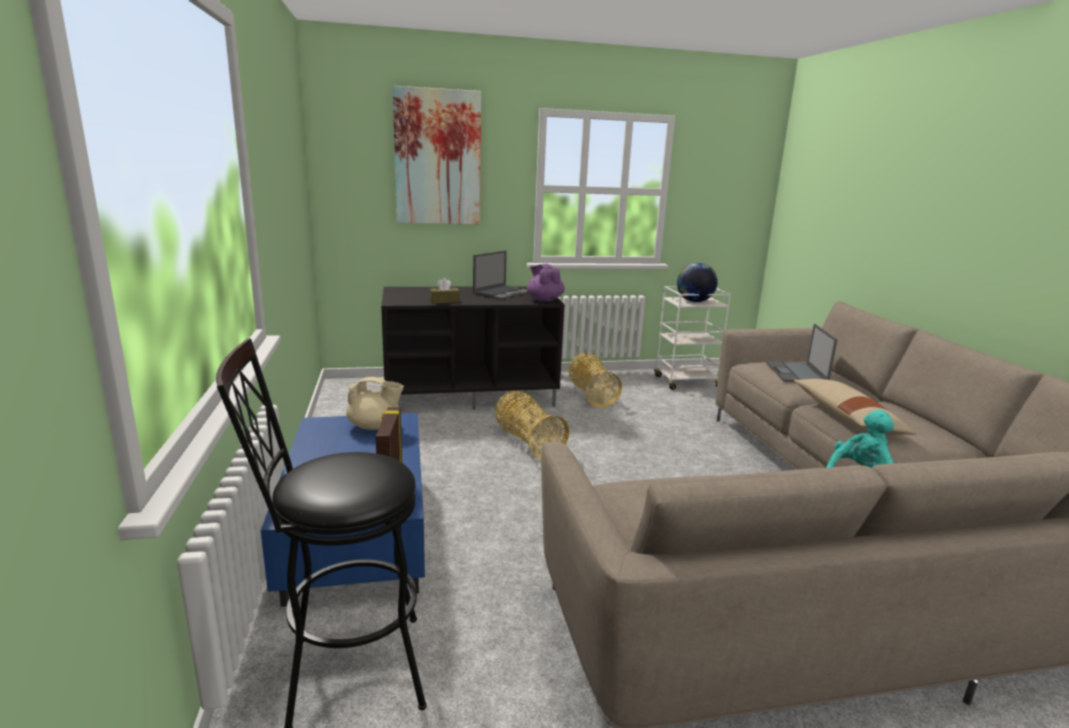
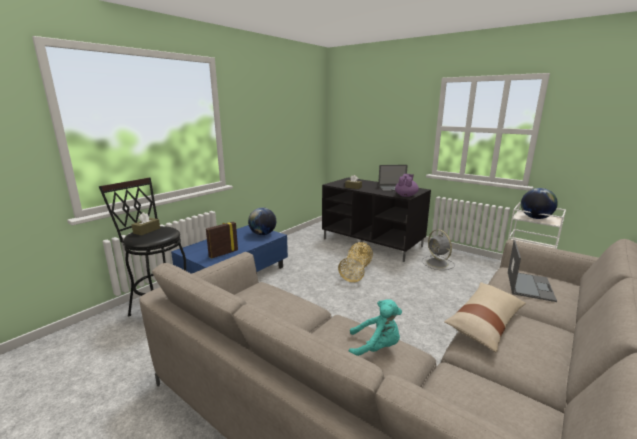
camera: 50 degrees right, 0 degrees up
beige teapot [346,377,404,430] -> globe [248,207,276,235]
picture [393,86,481,225] -> none
basket [568,353,622,408] -> grey fan [422,230,455,270]
laptop [766,324,838,382] -> laptop turned 150 degrees clockwise [508,240,557,302]
none -> brown tissue box [132,212,160,235]

